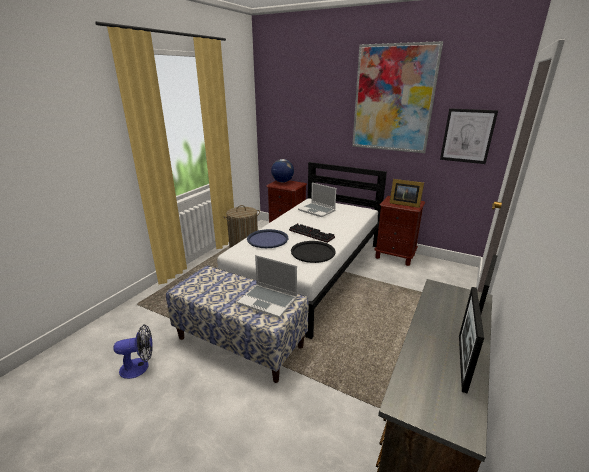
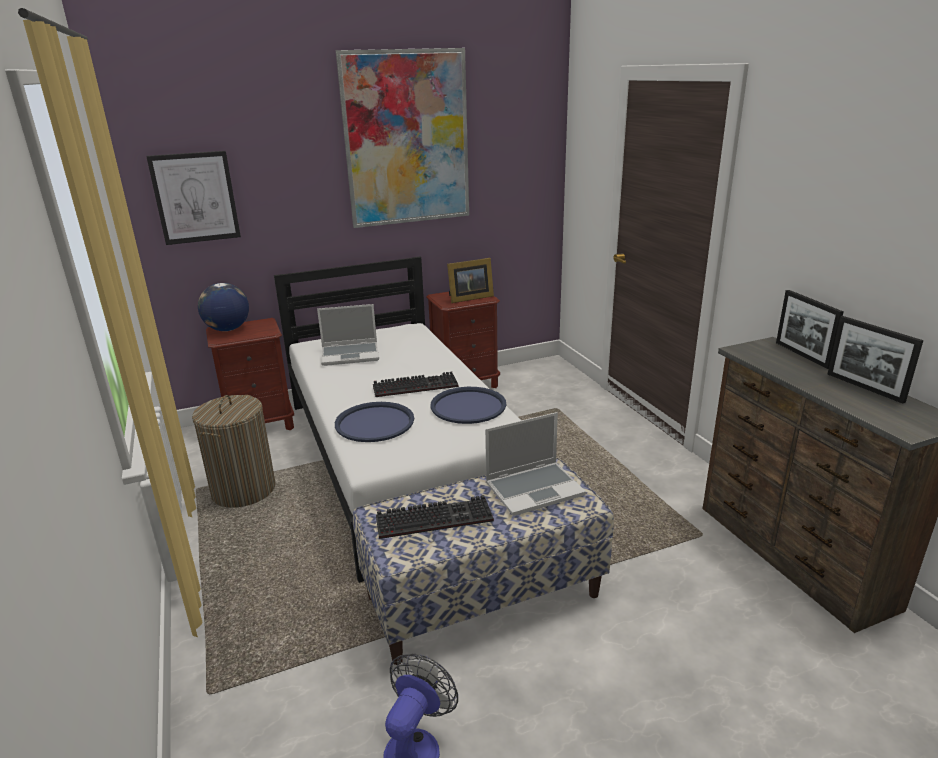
camera: 50 degrees left, 0 degrees up
black tray [291,241,336,263] -> blue tray [430,387,506,424]
picture [440,108,498,164] -> picture moved to [146,151,241,245]
none -> keyboard [376,495,494,539]

